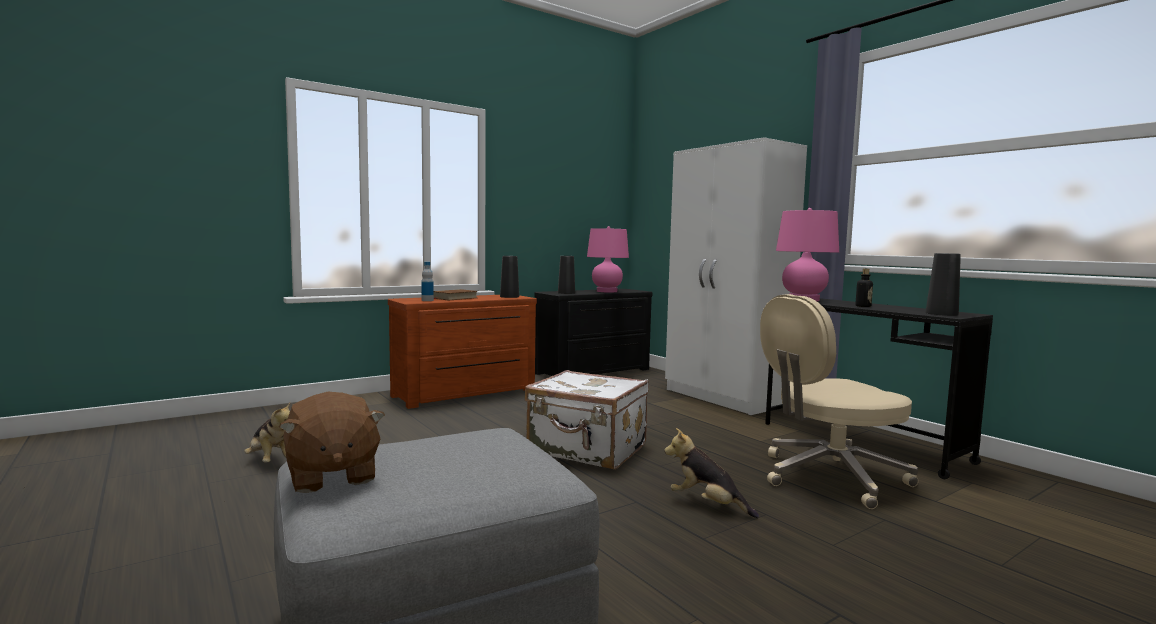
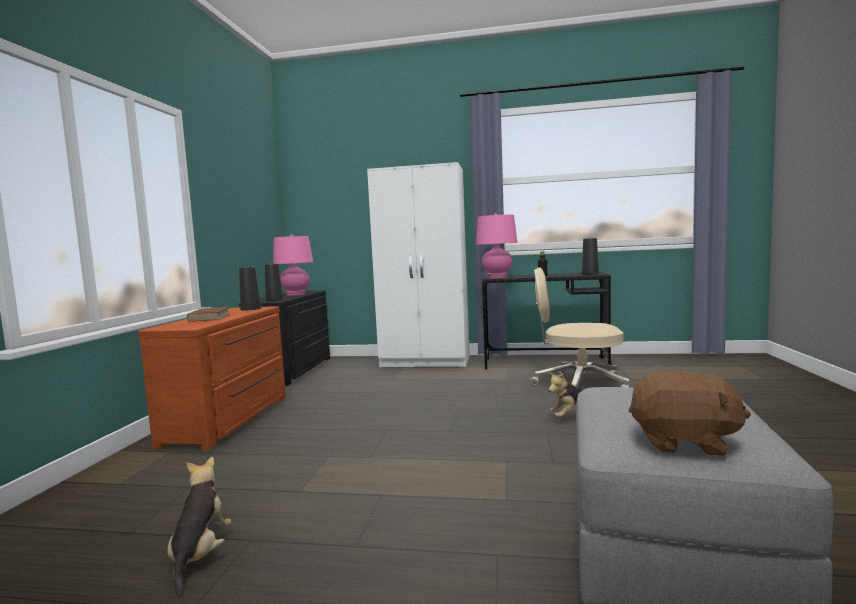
camera: 45 degrees left, 0 degrees up
plush toy [244,402,290,463] -> plush toy turned 90 degrees counterclockwise [168,457,231,596]
bottle [421,262,434,301] -> none
white suitcase [525,370,649,470] -> none
beige office chair [760,294,919,509] -> beige office chair turned 75 degrees clockwise [531,267,630,387]

